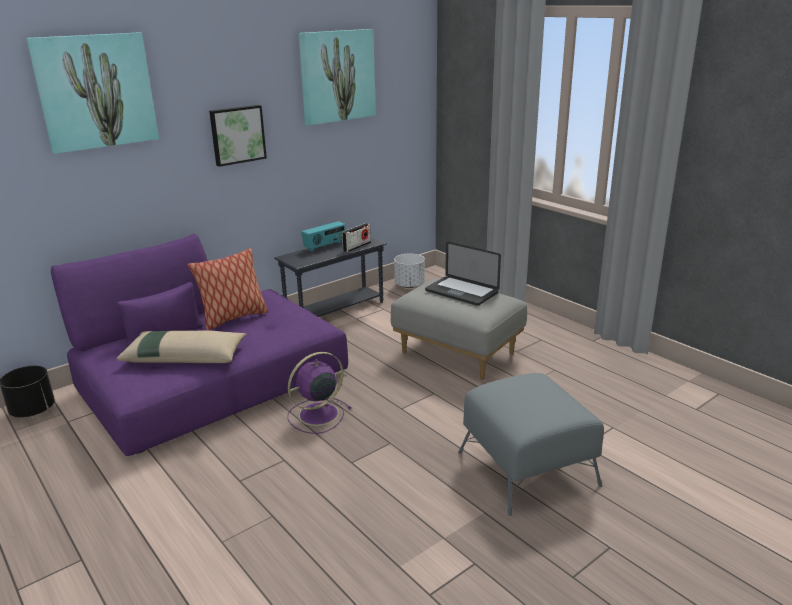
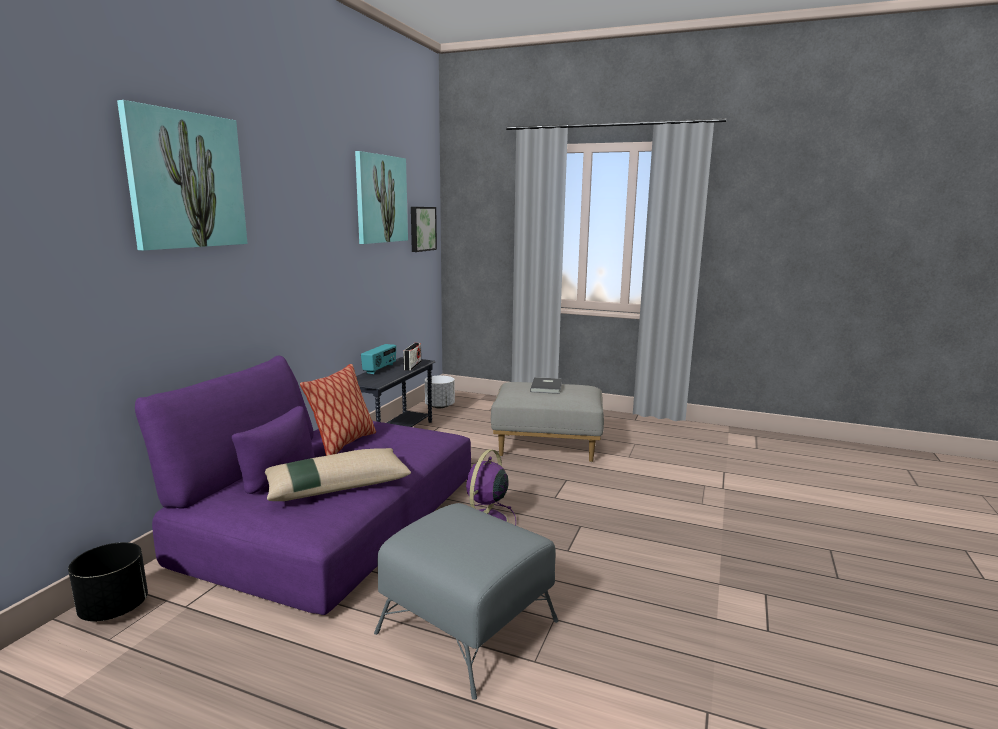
camera: 30 degrees left, 10 degrees down
picture [209,105,267,167] -> picture moved to [411,207,437,252]
laptop [425,242,501,306] -> grey book [530,377,562,394]
grey ottoman [458,373,604,516] -> grey ottoman moved to [374,503,558,700]

